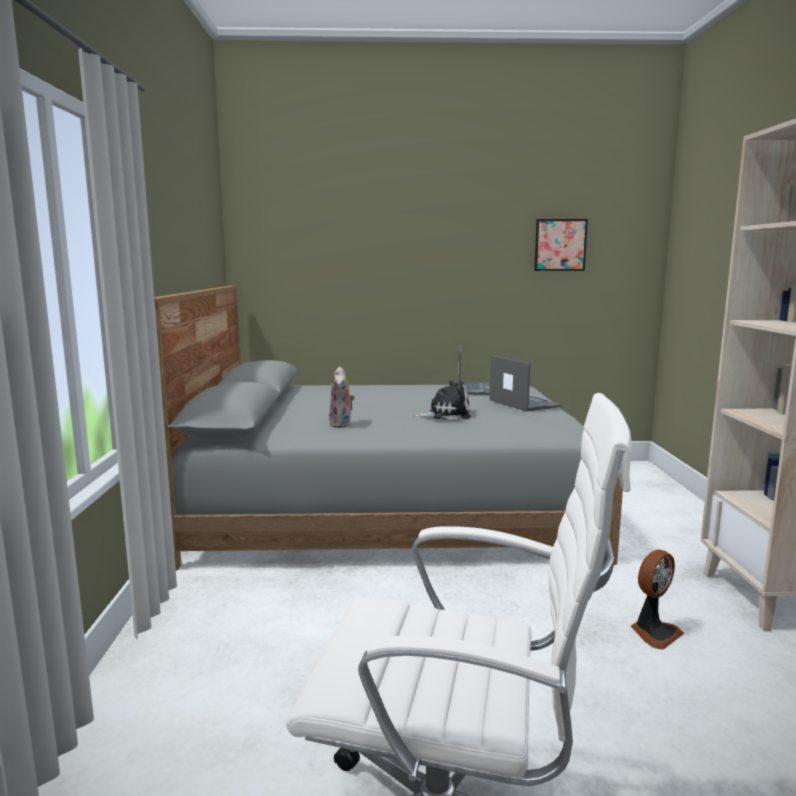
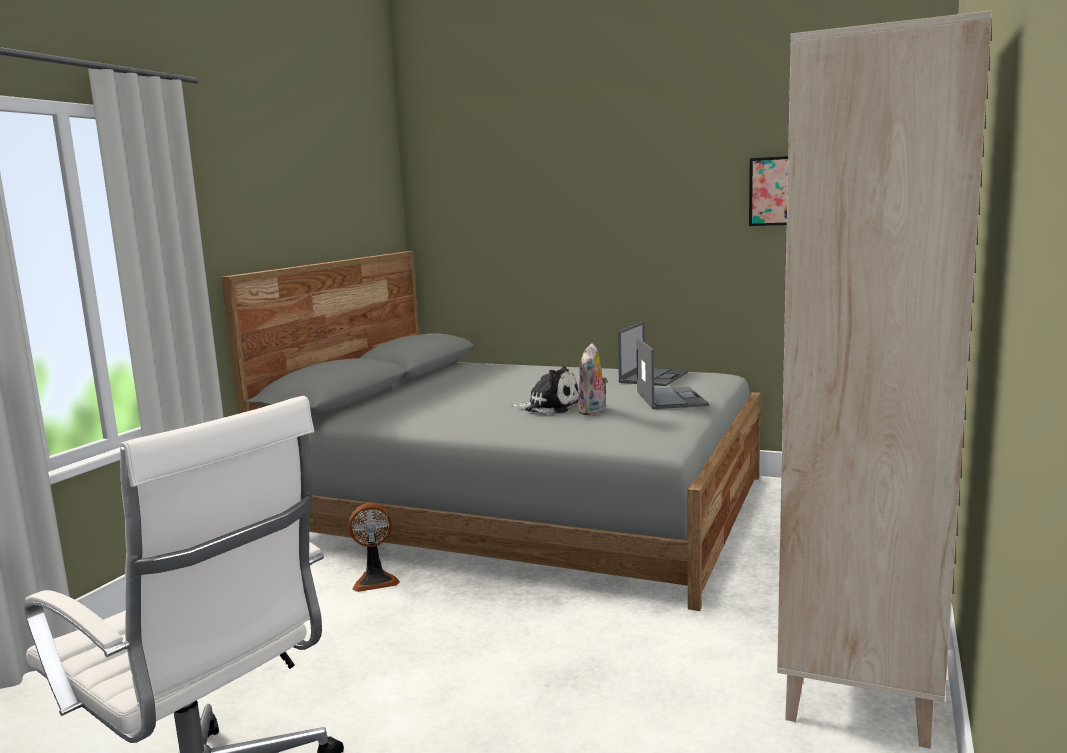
camera: 25 degrees right, 0 degrees up
plush toy [329,367,355,428] -> plush toy moved to [578,343,608,415]
fan [631,550,684,650] -> fan moved to [349,503,400,592]

